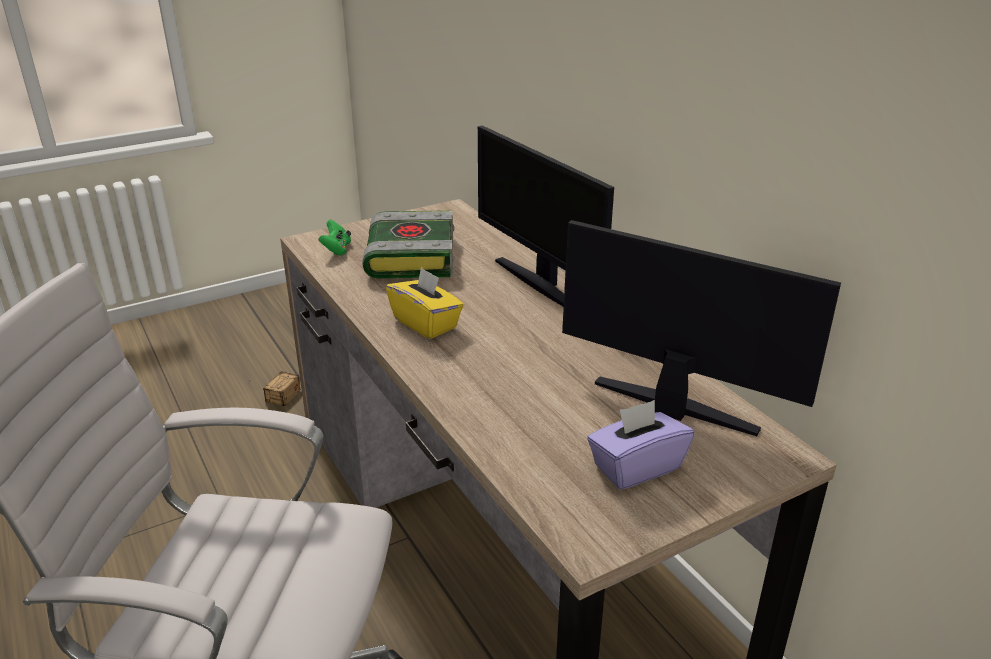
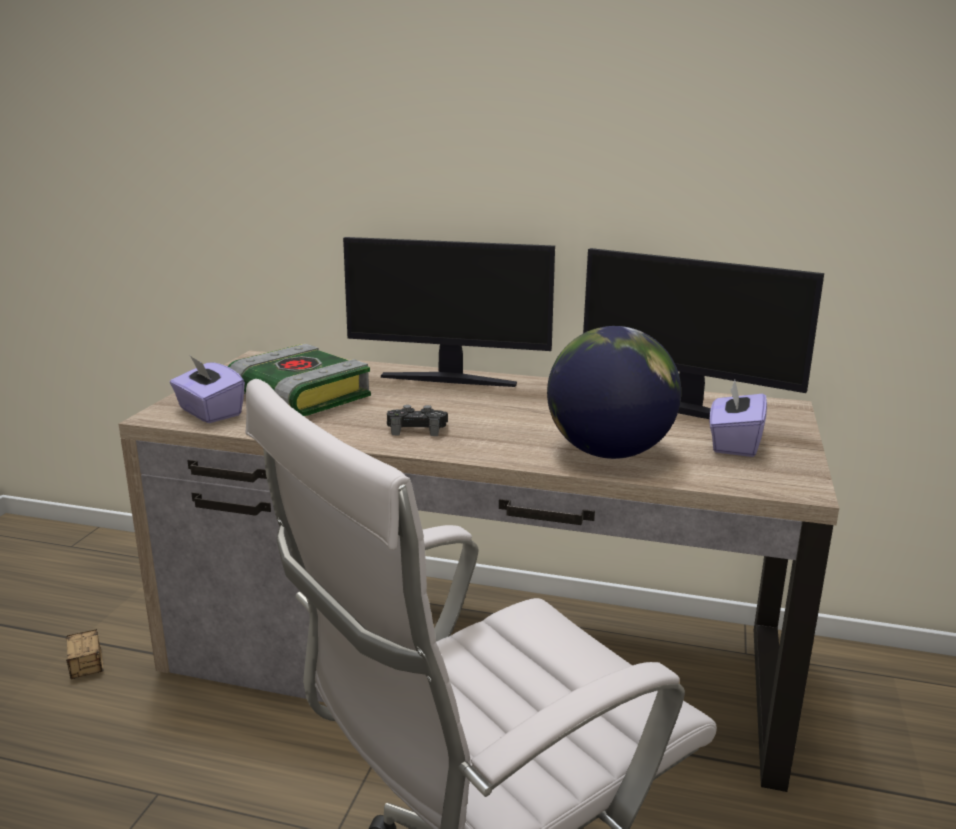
camera: 45 degrees left, 10 degrees down
green game controller [319,219,351,256] -> purple tissue box [170,356,245,423]
yellow tissue box [386,267,464,339] -> black game controller [387,405,448,436]
monitor [562,220,841,436] -> monitor turned 135 degrees counterclockwise [583,248,824,419]
none -> globe [547,326,681,459]

